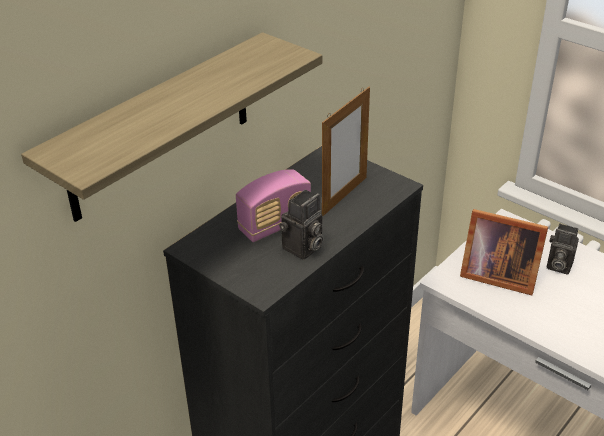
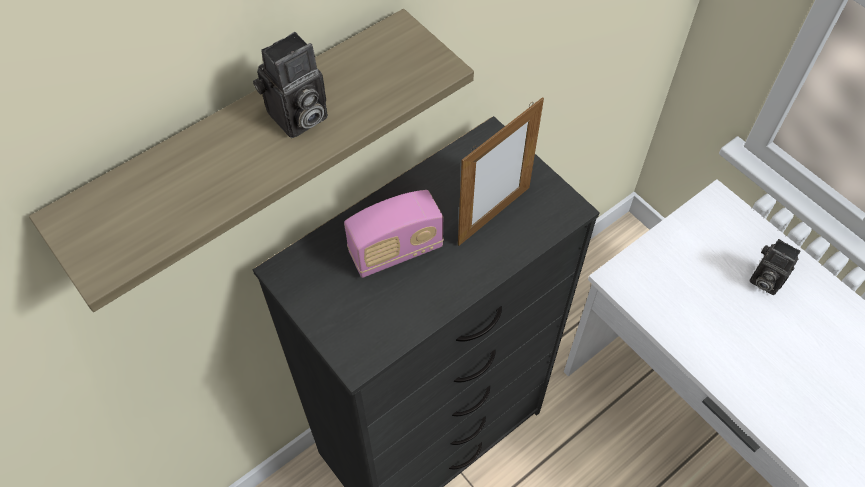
camera: 10 degrees right, 20 degrees up
camera [279,189,324,260] -> camera moved to [253,32,328,138]
picture frame [460,209,548,295] -> none

